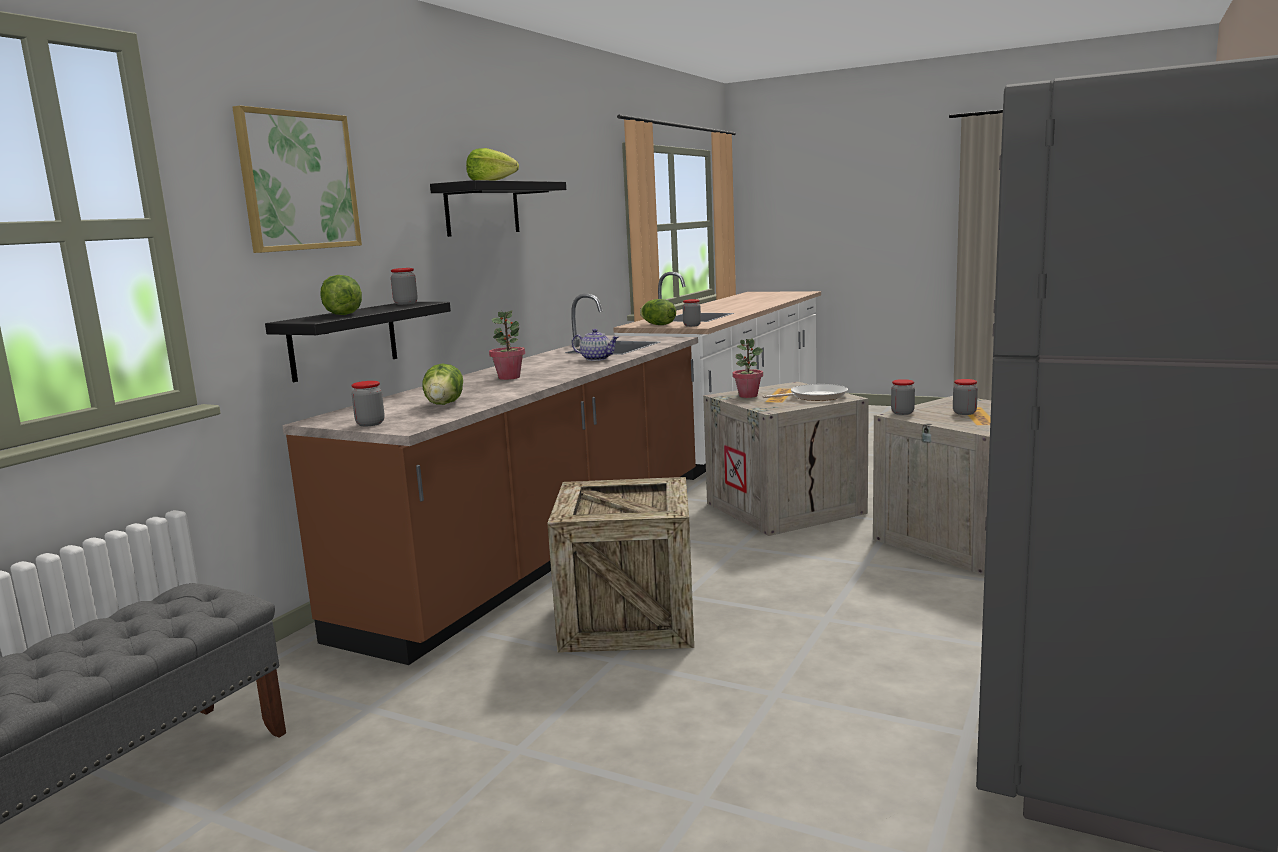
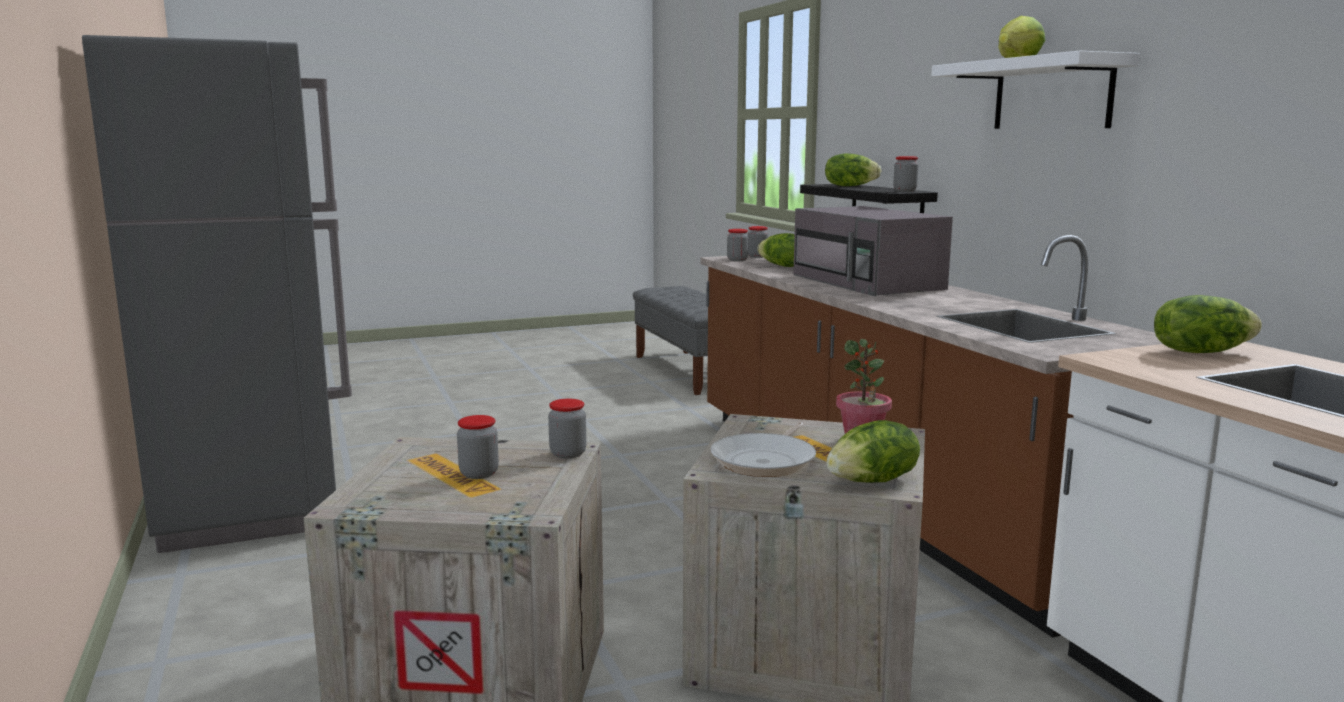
camera: 130 degrees right, 0 degrees up
picture [232,105,362,253] -> none
black shelf [430,180,566,237] -> white shelf [931,51,1140,129]
potted plant [489,310,525,380] -> grey microwave [793,206,953,296]
crate [547,477,694,653] -> none
teapot [572,329,619,361] -> none
jar [683,299,701,327] -> jar moved to [727,229,749,261]
none -> lettuce [826,420,920,483]

